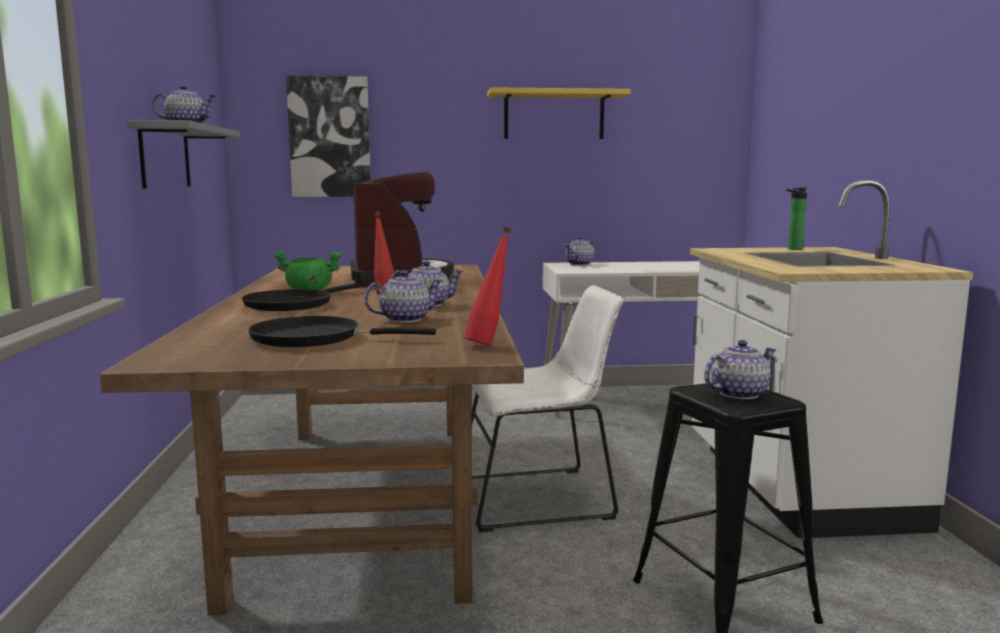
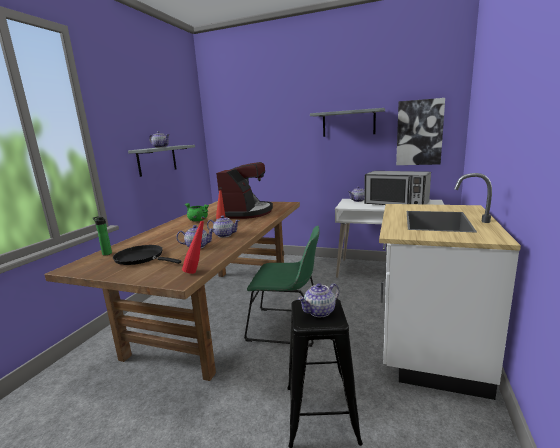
camera: 25 degrees right, 5 degrees up
black frying pan [242,283,361,311] -> none
picture [286,76,371,197] -> picture moved to [396,98,445,165]
white chair [471,285,623,532] -> green chair [244,226,319,347]
yellow shelf [487,87,631,139] -> grey shelf [310,108,385,137]
teapot [704,340,776,399] -> teapot turned 150 degrees clockwise [298,283,339,318]
bottle [786,188,807,250] -> bottle moved to [93,217,112,255]
none -> microwave [364,171,431,205]

